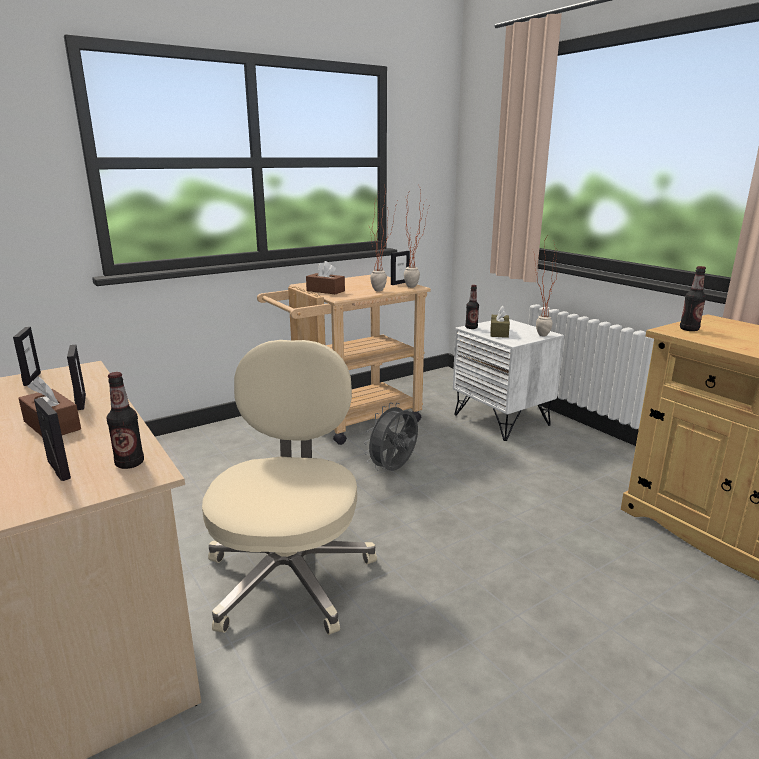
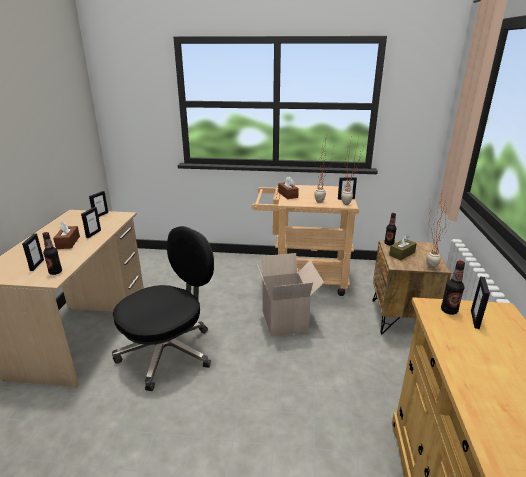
camera: 40 degrees right, 5 degrees up
beige office chair [202,340,377,635] -> black office chair [112,226,214,391]
grey fan [364,403,418,471] -> cardboard box [257,253,324,337]
white nightstand [453,319,564,441] -> brown nightstand [372,240,451,334]
none -> picture frame [471,276,490,329]

